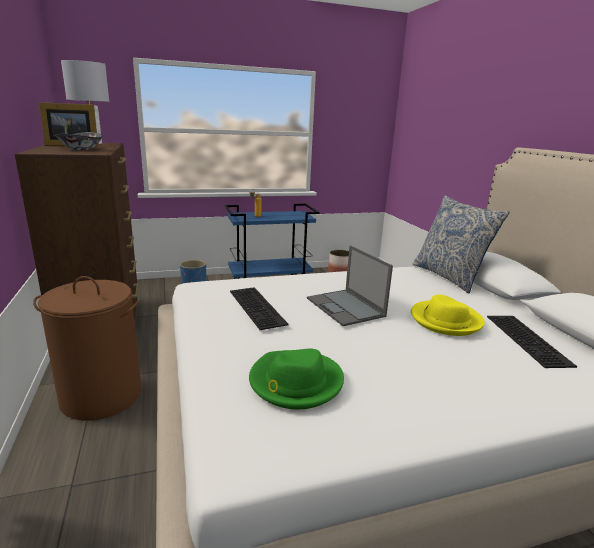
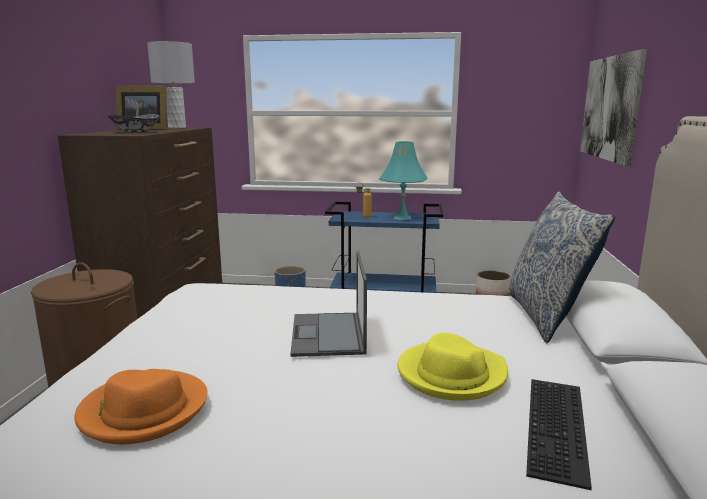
camera: 25 degrees right, 5 degrees down
keyboard [230,287,289,330] -> none
green hat [249,349,344,409] -> orange hat [74,369,208,444]
none -> turquoise table lamp [379,141,428,220]
none -> picture [580,49,647,166]

